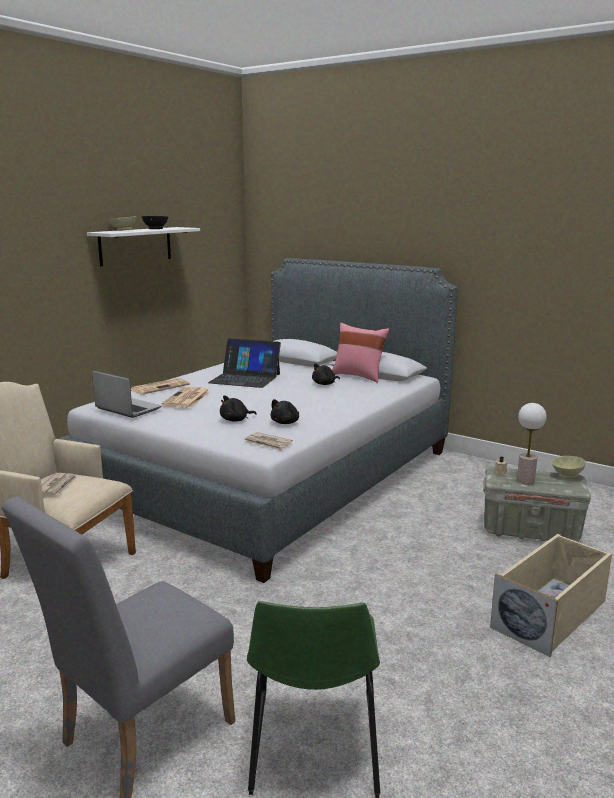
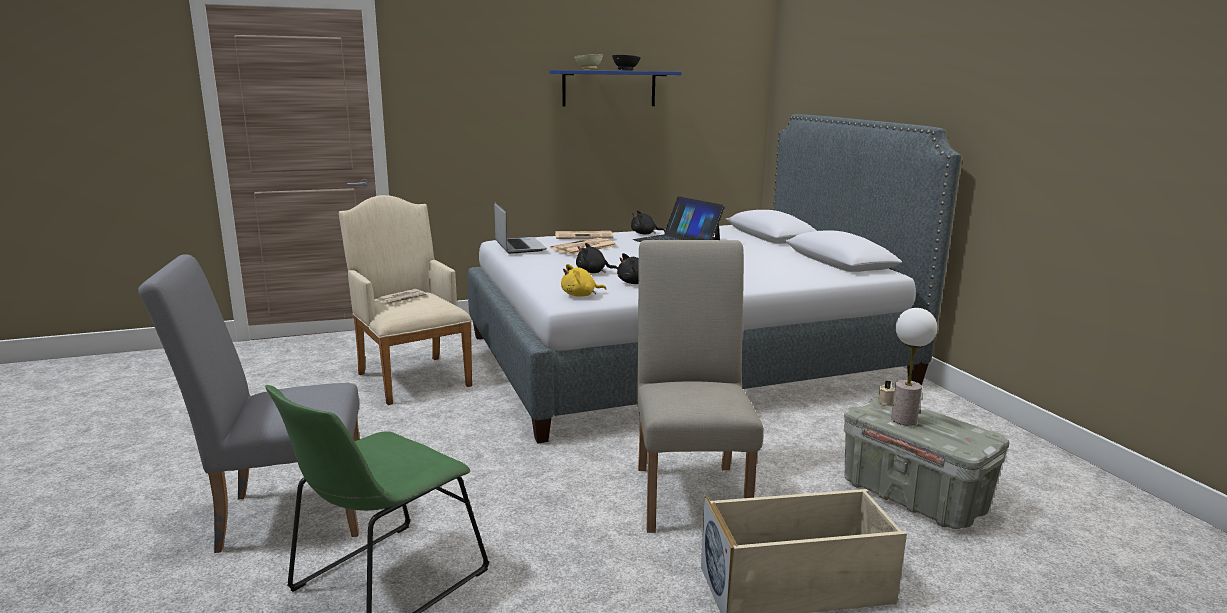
camera: 35 degrees right, 0 degrees up
white shelf [87,227,200,266] -> blue shelf [550,70,682,107]
newspaper [244,432,293,451] -> yellow plush toy [561,264,607,297]
black plush toy [312,363,340,385] -> black plush toy moved to [631,210,665,234]
pink pillow [332,323,390,383] -> none
beige bowl [551,456,586,479] -> none
none -> beige chair [637,240,764,533]

